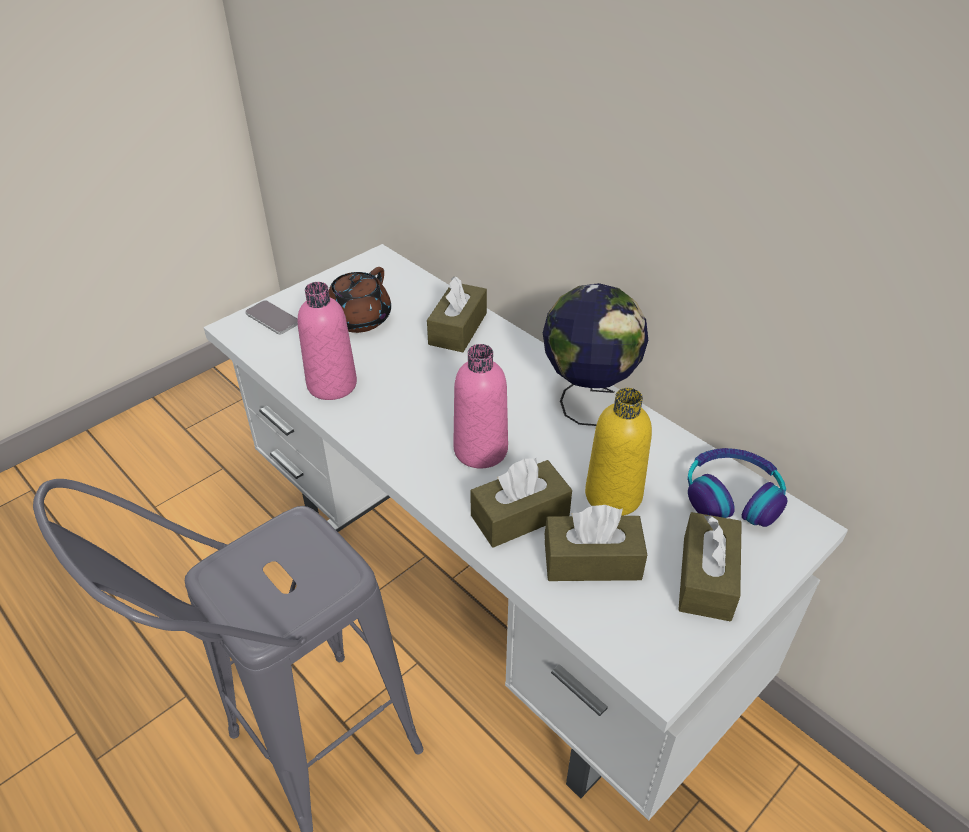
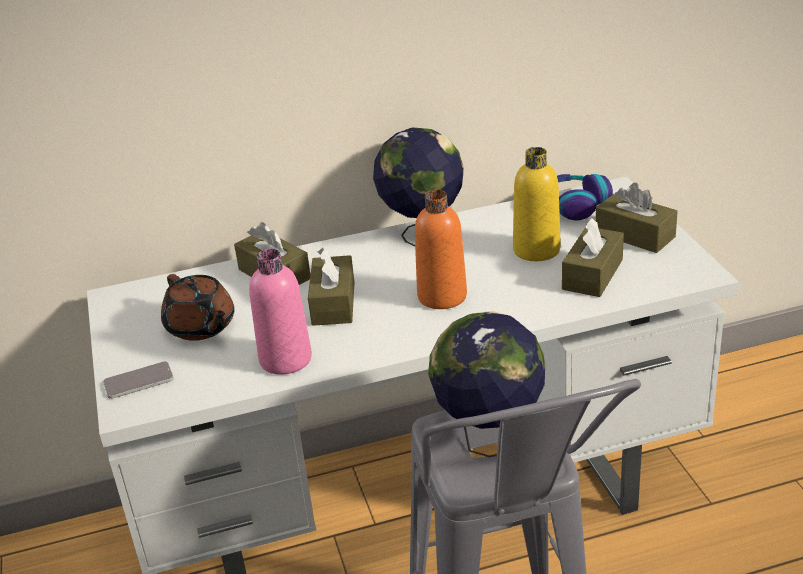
camera: 60 degrees left, 10 degrees down
pink bottle [453,344,508,468] -> orange bottle [415,190,467,309]
brown tissue box [470,458,572,548] -> brown tissue box moved to [308,248,354,326]
none -> globe [428,311,545,457]

